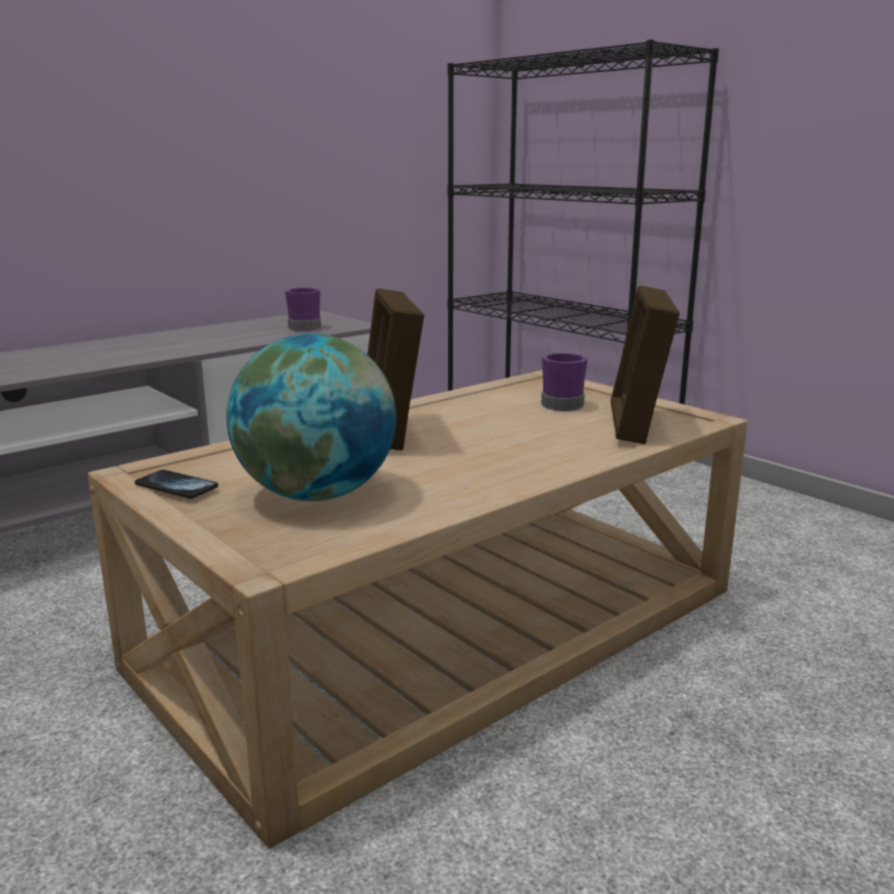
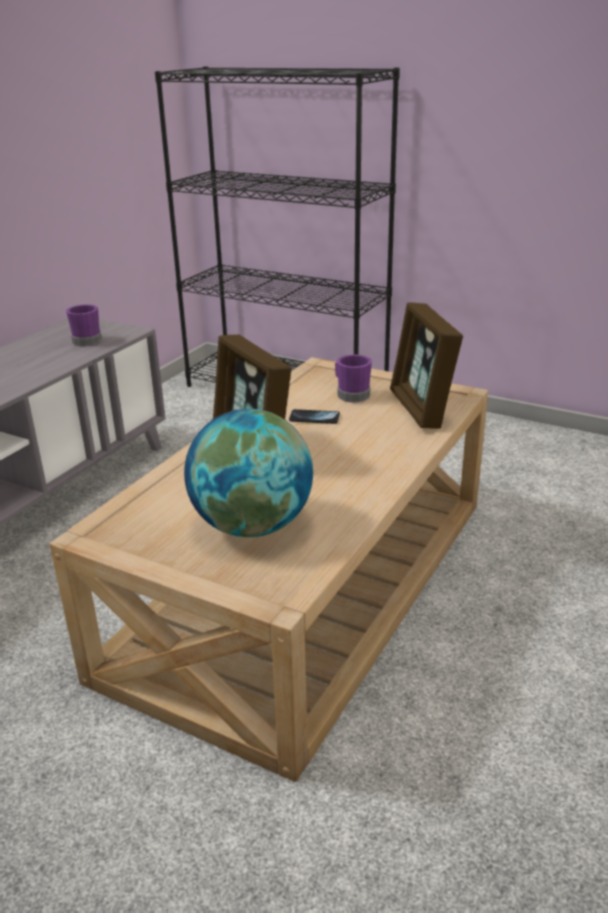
camera: 20 degrees left, 10 degrees up
phone [135,470,218,499] -> phone moved to [289,409,340,424]

